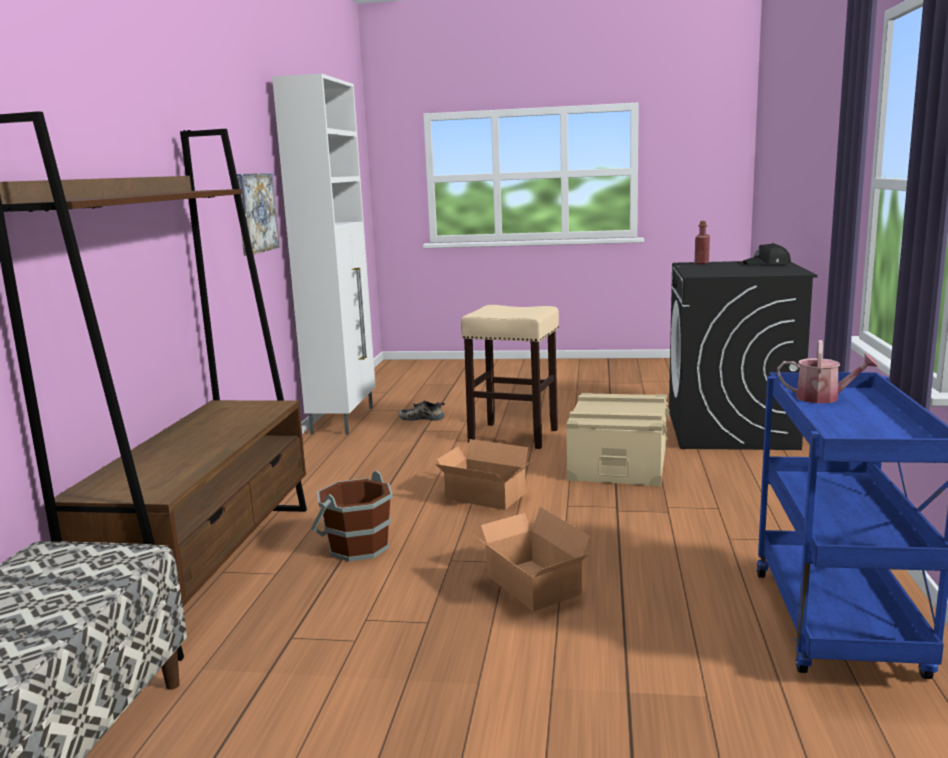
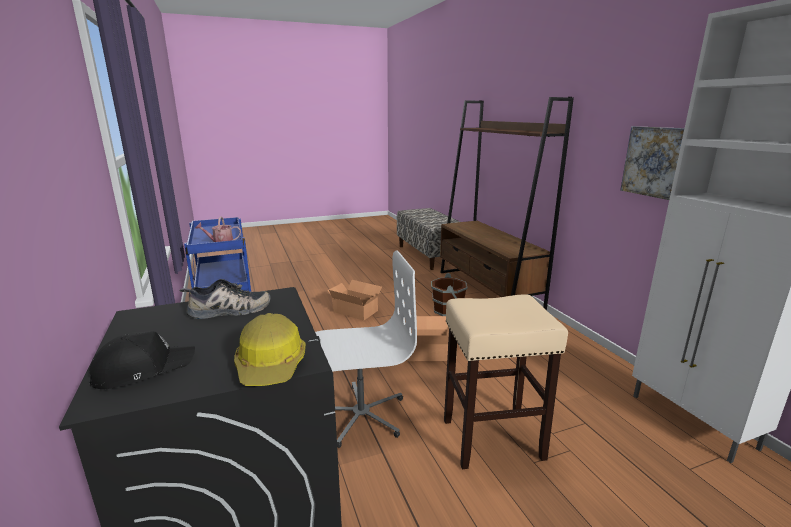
camera: 150 degrees right, 5 degrees up
shoe [398,400,445,420] -> shoe moved to [180,279,271,319]
beige storage box [566,393,670,487] -> white office chair [315,250,417,448]
red bottle [695,221,710,264] -> hard hat [234,313,306,386]

